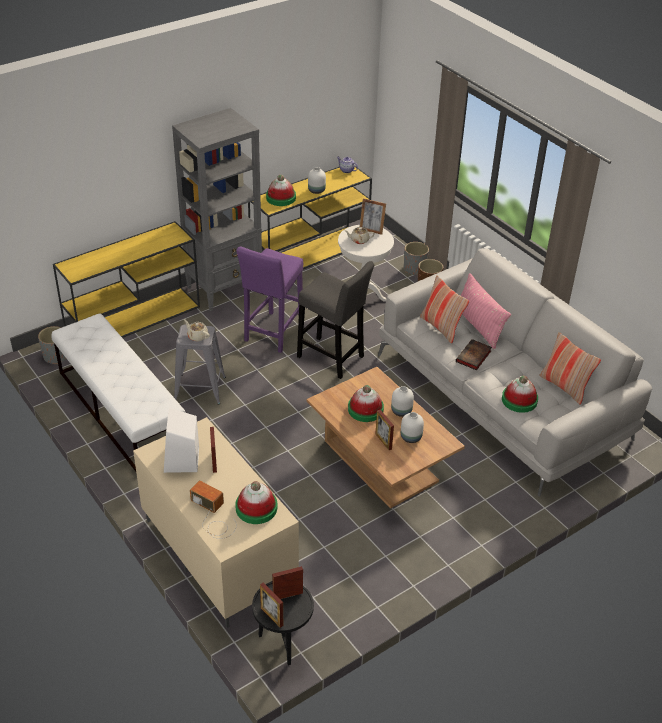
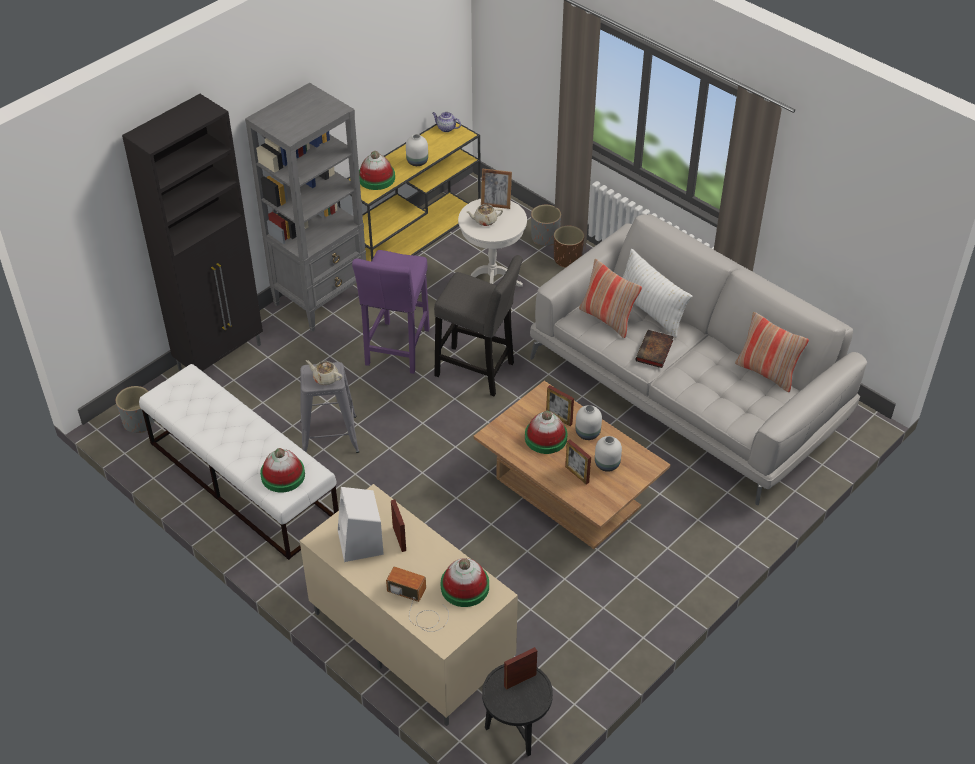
camera: 10 degrees left, 5 degrees up
yellow console table [53,221,200,338] -> black cabinet [122,94,263,371]
picture frame [260,582,283,628] -> picture frame moved to [546,385,574,426]
pink pillow [461,273,511,349] -> white pillow [623,249,692,338]
hat [502,376,538,413] -> hat moved to [260,448,305,493]

